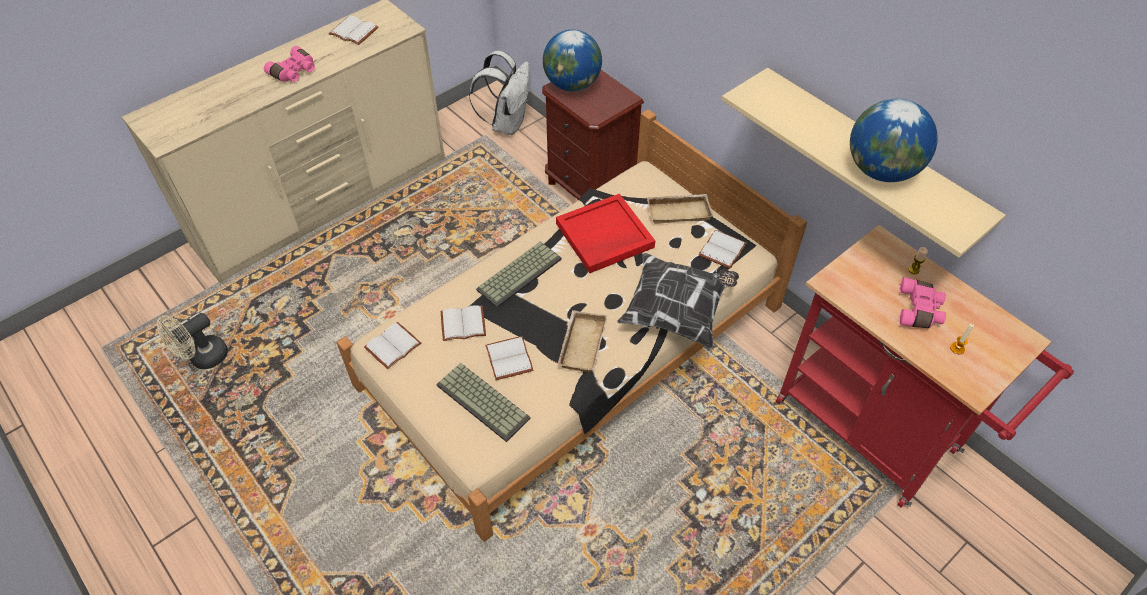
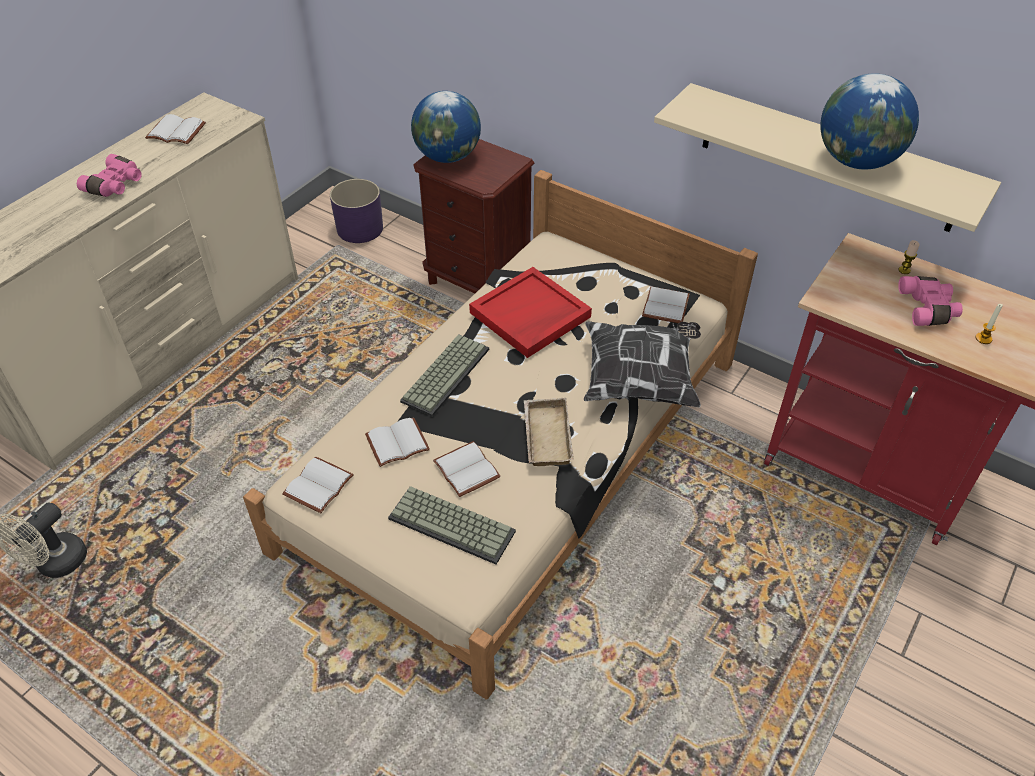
camera: 15 degrees left, 5 degrees down
white backpack [469,50,530,135] -> purple planter [330,179,383,243]
beige tray [647,194,713,224] -> none

